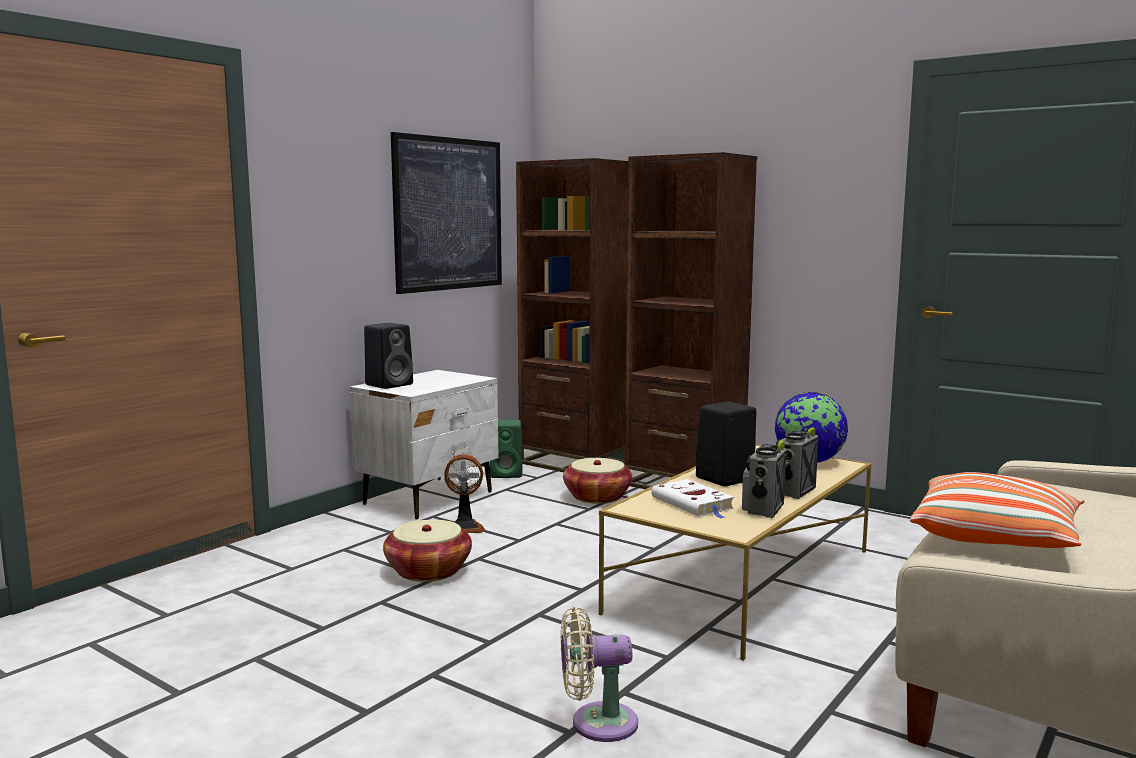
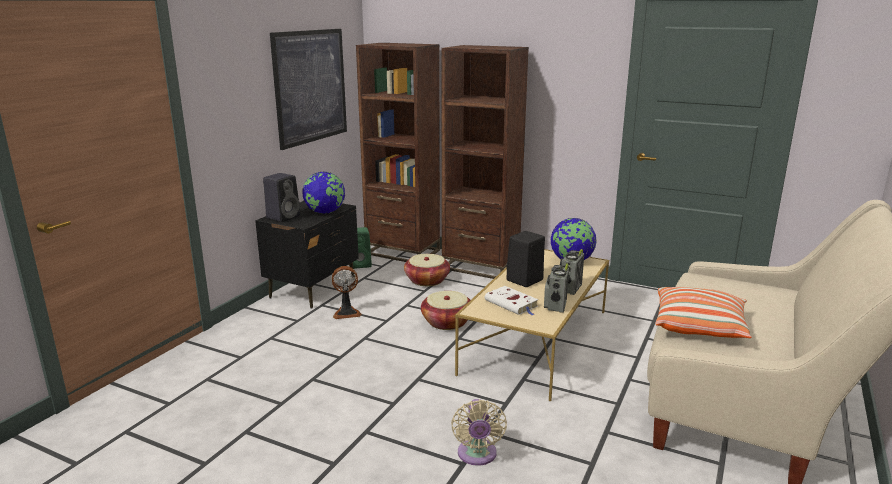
camera: 10 degrees left, 10 degrees up
white nightstand [350,370,498,519] -> black nightstand [255,201,359,309]
basket [383,520,472,582] -> basket moved to [421,291,470,330]
beige fan [561,607,638,742] -> beige fan turned 75 degrees counterclockwise [451,399,507,466]
none -> globe [302,171,345,214]

